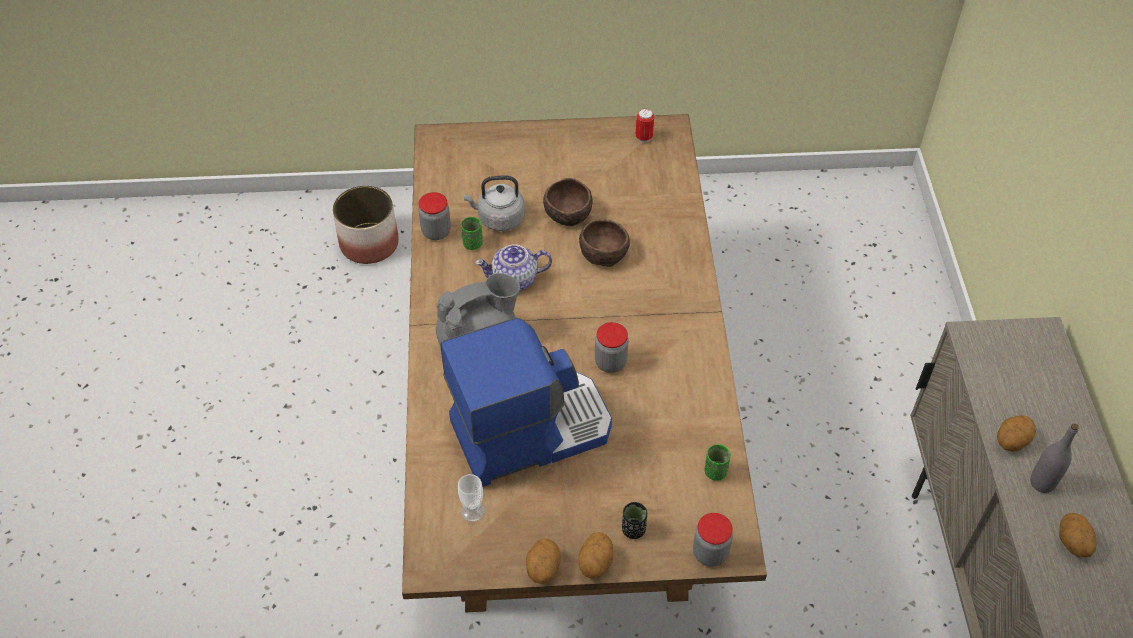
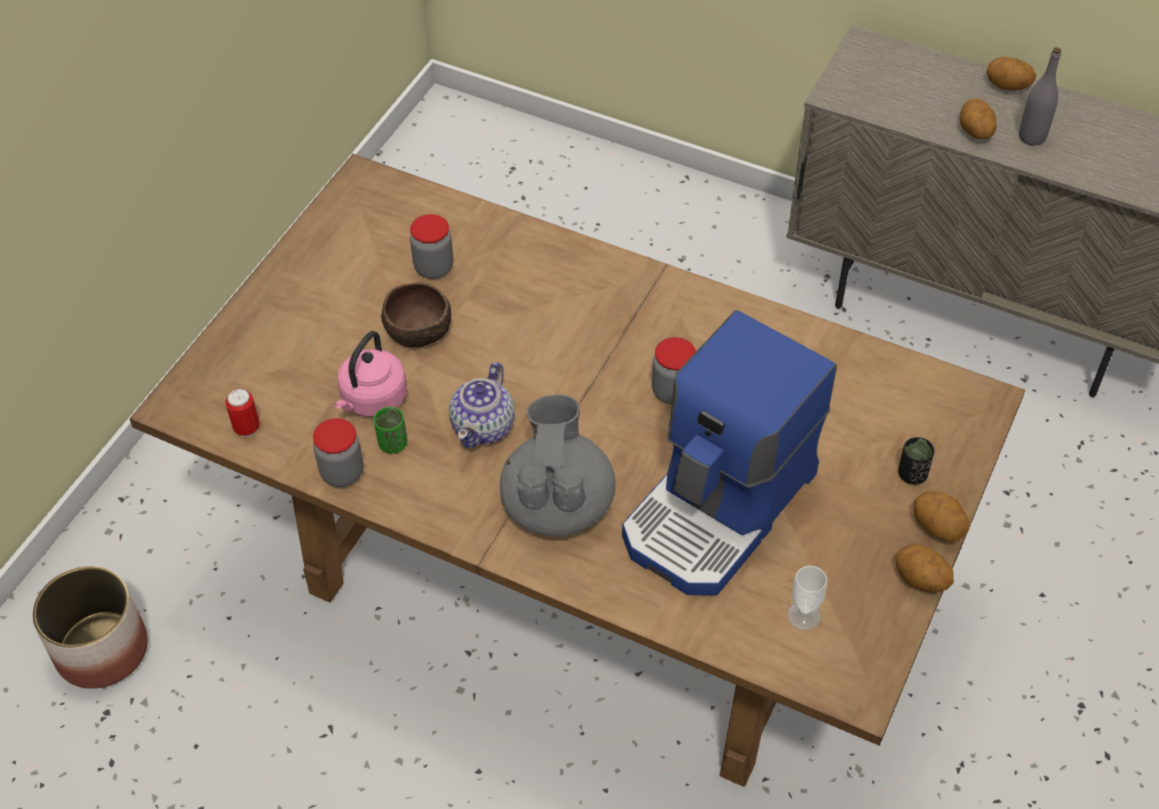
camera: 60 degrees left, 0 degrees up
coffee machine [440,317,612,487] -> coffee machine turned 150 degrees counterclockwise [622,310,837,595]
grey kettle [463,175,525,231] -> pink kettle [334,331,407,417]
brown bowl [579,219,630,267] -> none
can [636,108,654,142] -> can moved to [225,388,260,437]
jar [693,513,733,567] -> jar moved to [410,214,453,279]
green cup [705,444,731,481] -> none
potato [1059,513,1096,557] -> potato moved to [987,57,1036,90]

